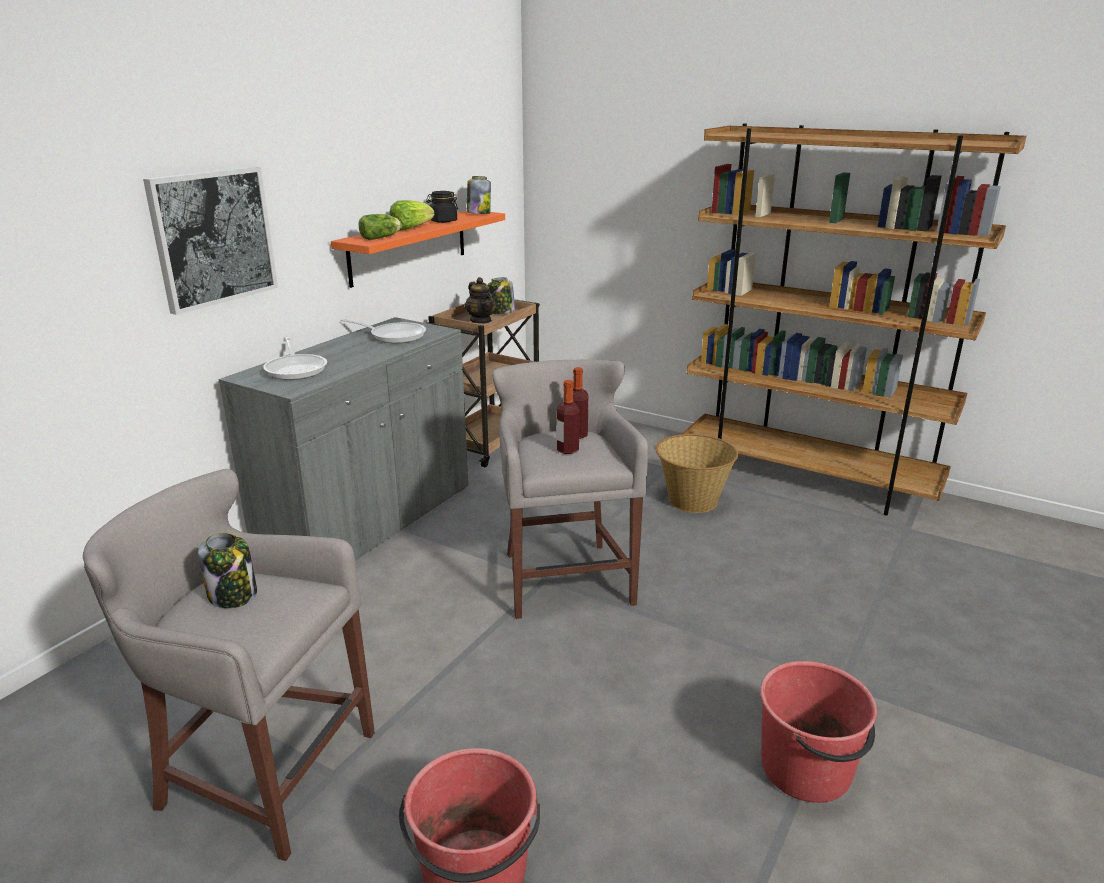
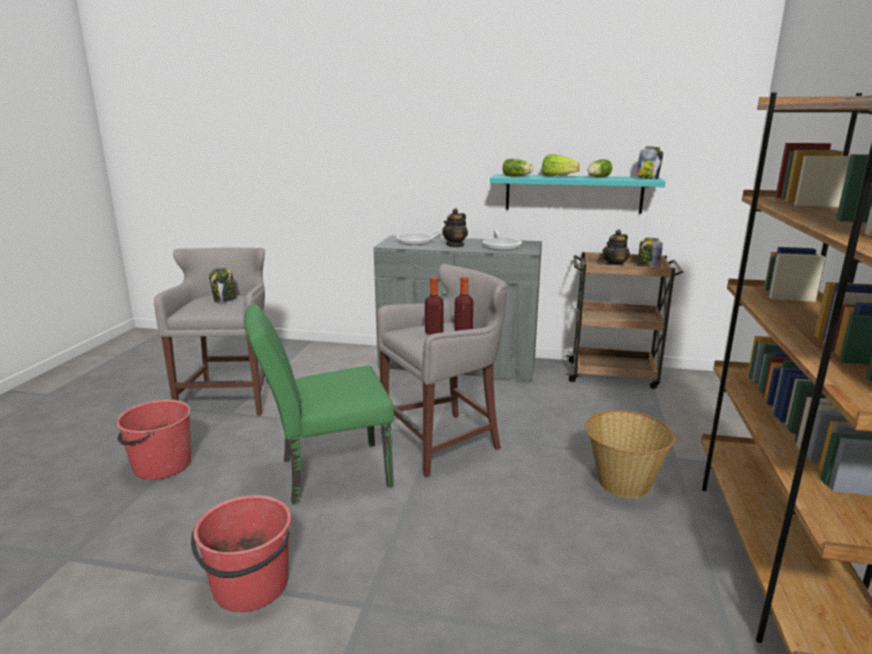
camera: 70 degrees right, 5 degrees down
picture [143,166,278,315] -> none
orange shelf [331,211,505,288] -> turquoise shelf [490,174,665,214]
black jar [426,191,458,223] -> lettuce [588,159,612,177]
none -> green chair [244,304,394,504]
none -> teapot [442,208,468,247]

